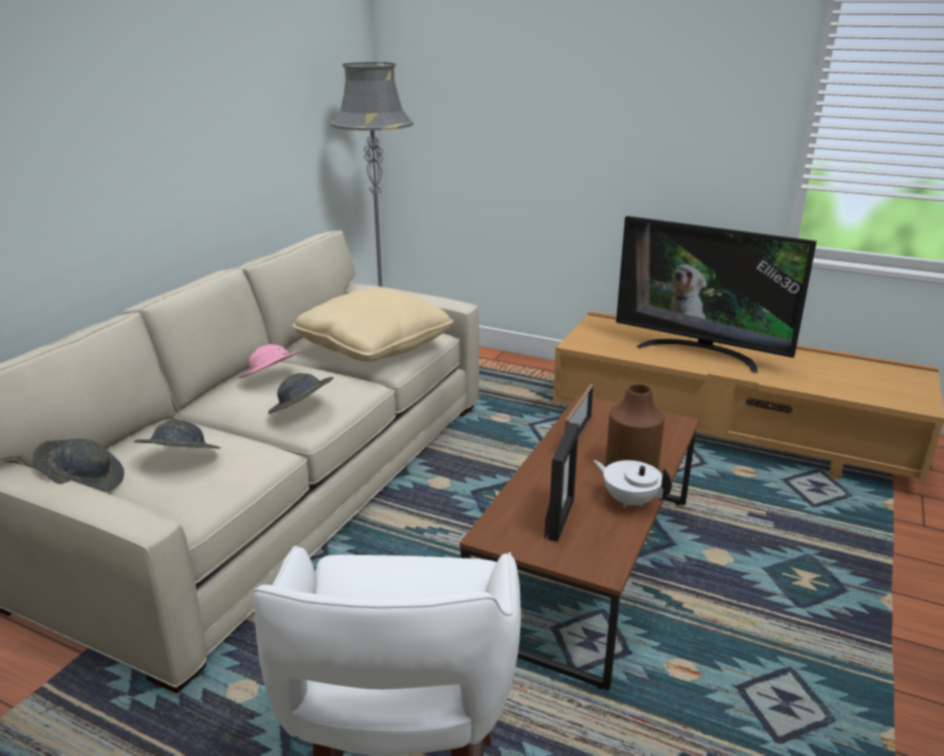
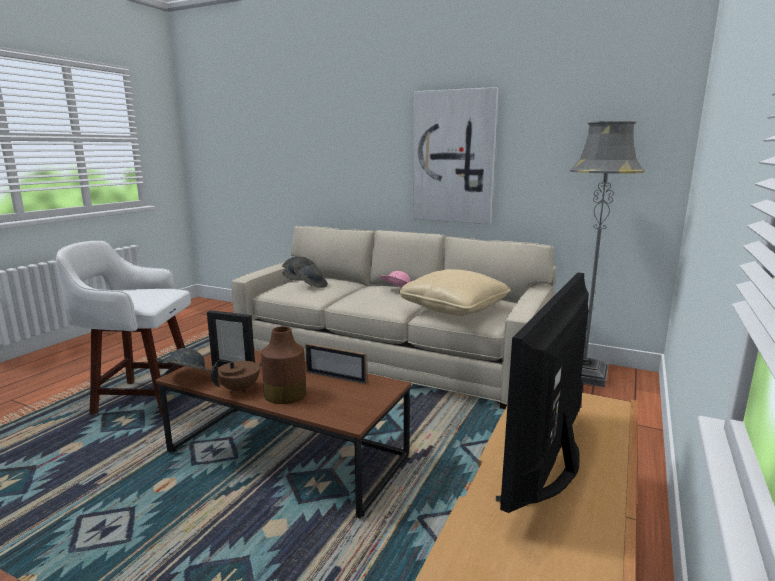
camera: 90 degrees right, 10 degrees down
grey hat [268,373,334,413] -> grey hat moved to [156,348,212,372]
white teapot [593,460,672,508] -> brown teapot [211,360,262,393]
none -> picture [412,87,498,224]

